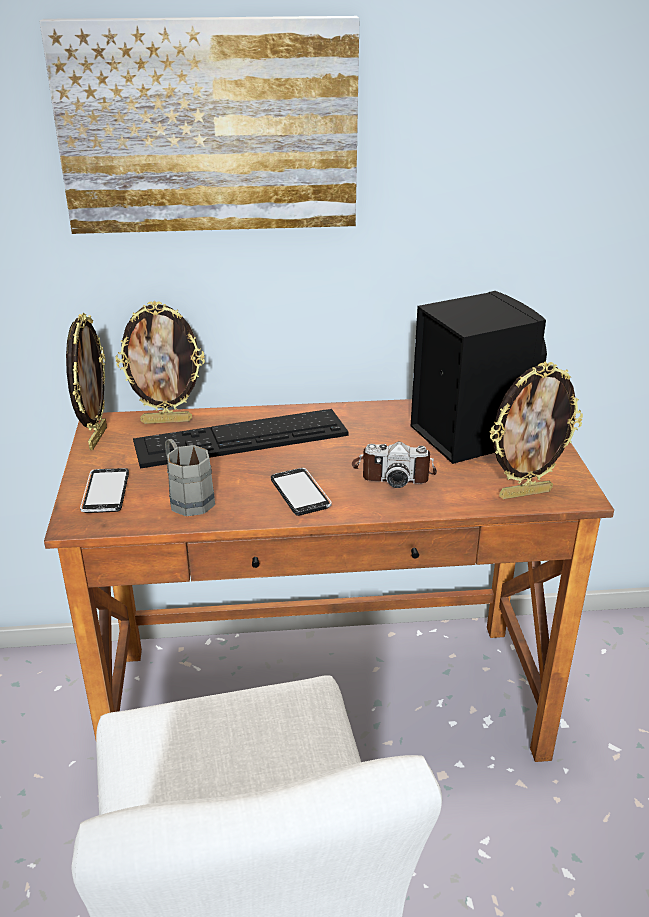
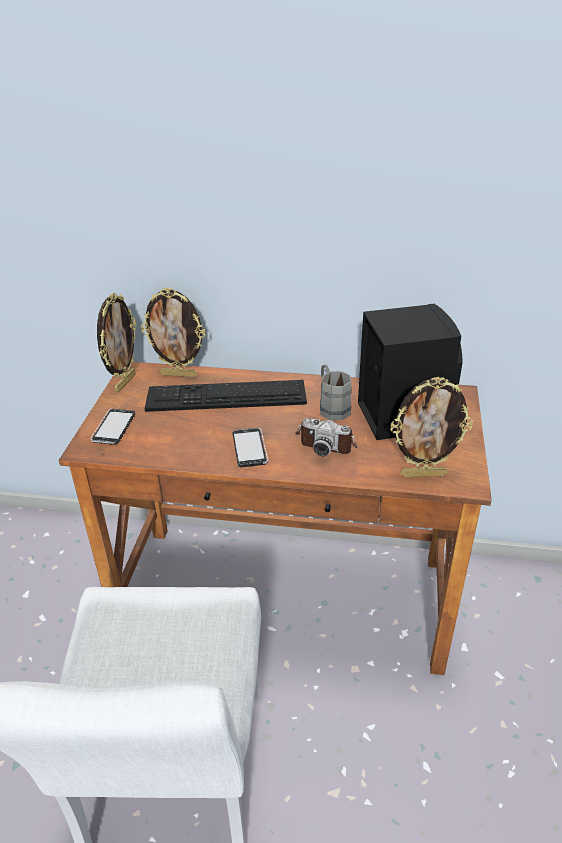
camera: 15 degrees right, 5 degrees up
picture [40,16,360,234] -> none
grey mug [165,439,215,516] -> grey mug moved to [320,365,352,420]

